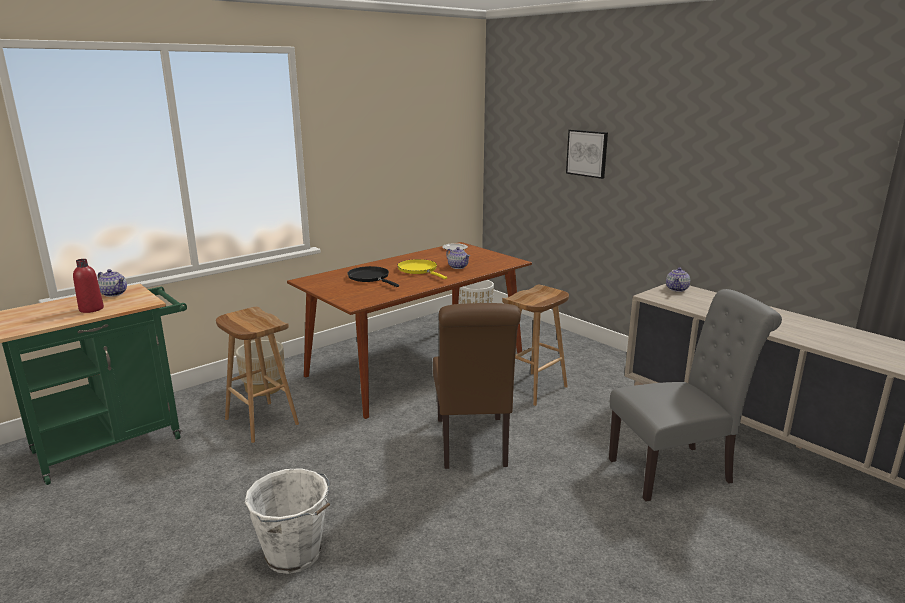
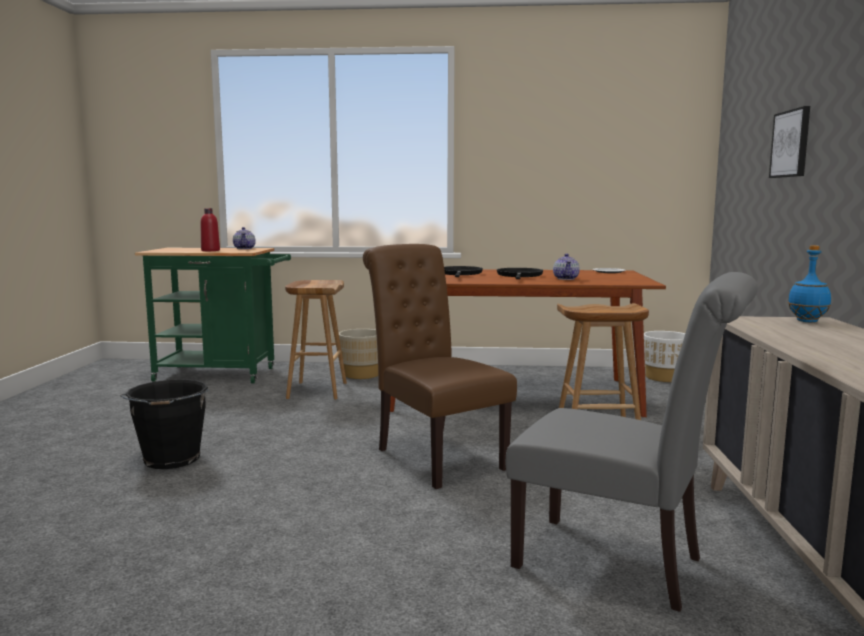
camera: 45 degrees right, 10 degrees down
white bucket [245,468,330,574] -> black bucket [120,379,209,469]
yellow frying pan [397,259,447,279] -> black frying pan [497,268,543,279]
brown chair [433,303,521,469] -> brown chair turned 105 degrees clockwise [363,244,517,489]
teapot [666,268,690,292] -> blue bottle [788,245,831,322]

